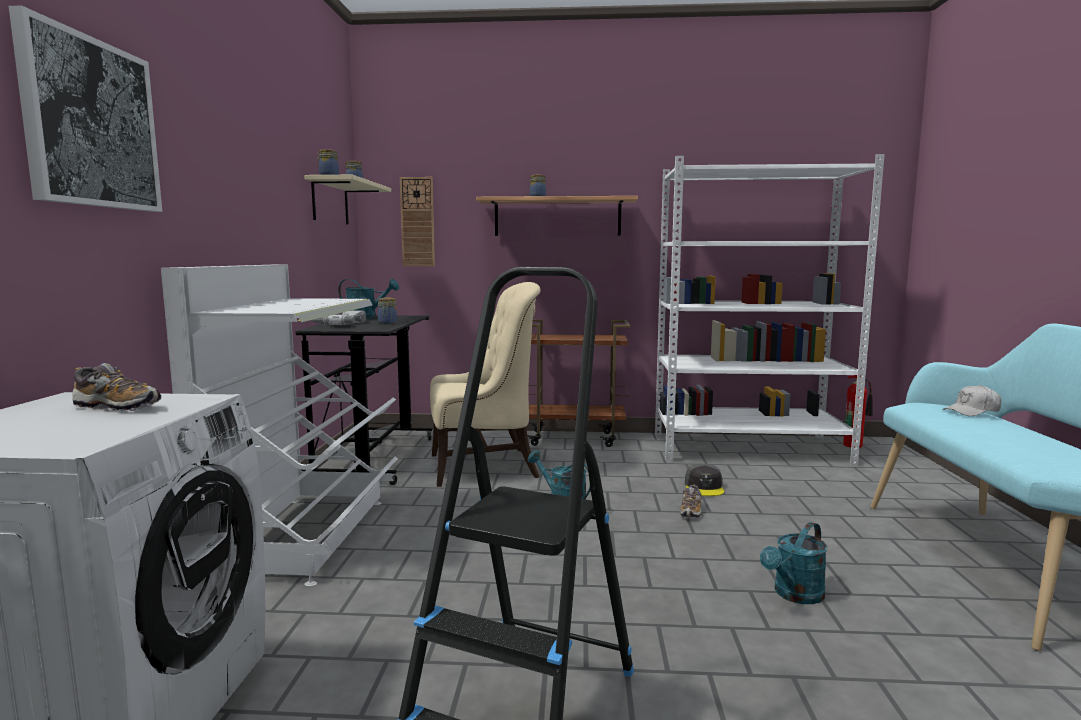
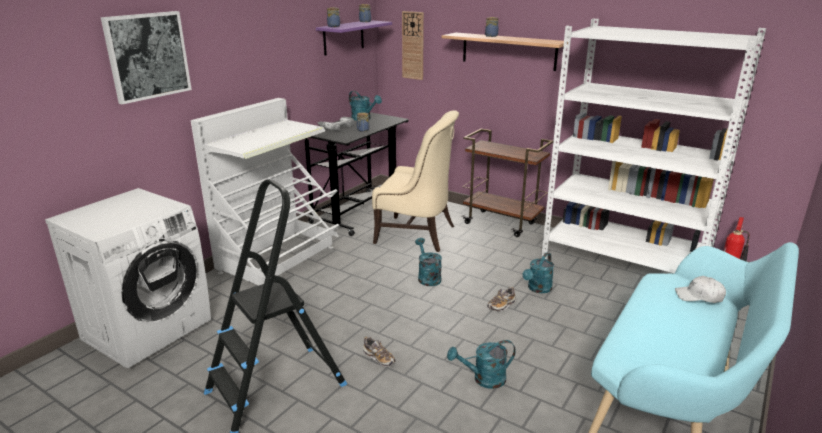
camera: 30 degrees right, 15 degrees up
shoe [72,363,161,411] -> shoe moved to [363,337,396,367]
beige shelf [304,175,391,224] -> purple shelf [316,20,392,56]
grey cap [685,464,724,496] -> turquoise watering can [523,252,554,293]

